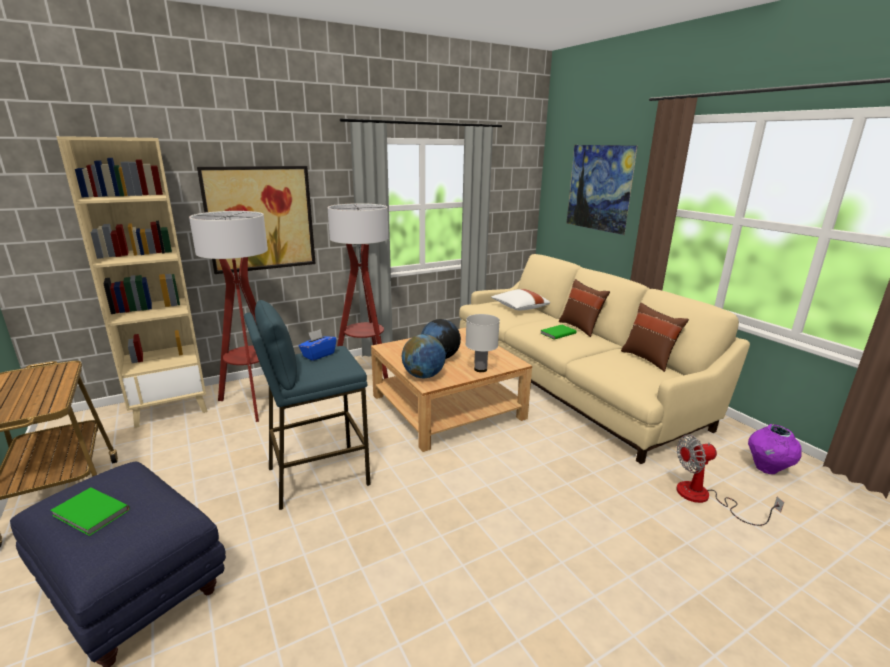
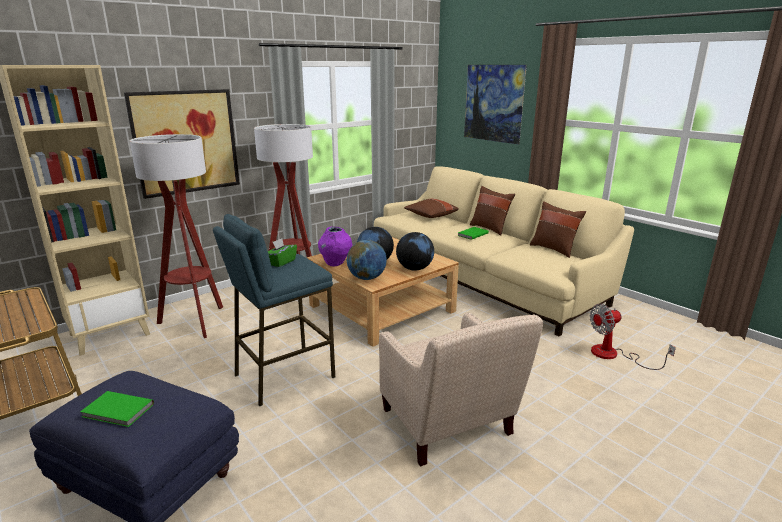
camera: 10 degrees left, 0 degrees up
blue tissue box [299,329,336,361] -> green tissue box [268,238,297,267]
white table lamp [465,314,500,372] -> globe [396,232,434,271]
white pillow [491,289,550,310] -> brown pillow [404,199,459,218]
purple vase [748,424,801,474] -> purple vase moved to [318,226,353,266]
none -> beige armchair [379,312,543,467]

